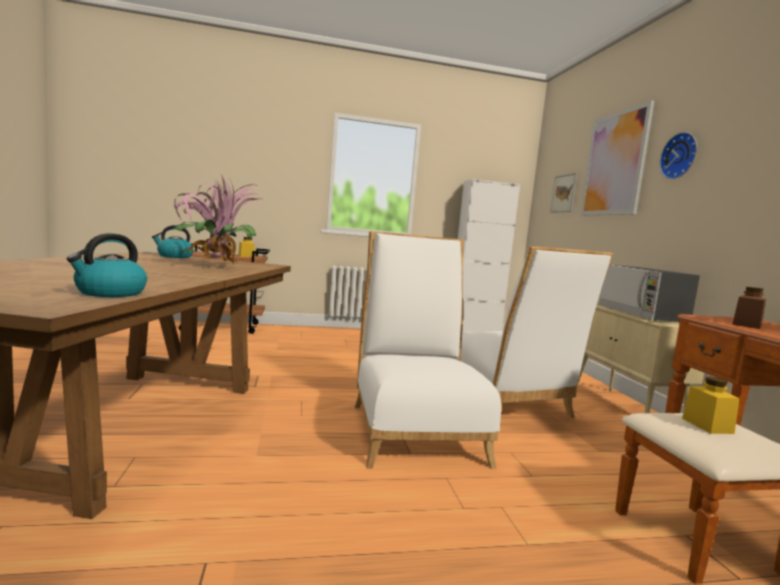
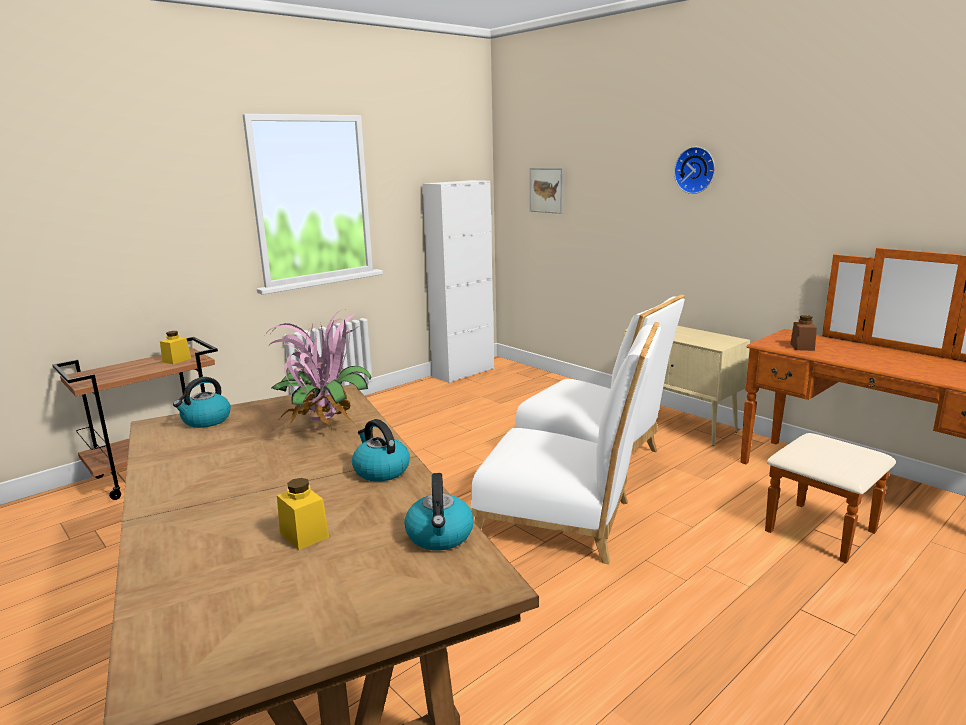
camera: 30 degrees left, 10 degrees up
white chair [355,231,501,469] -> white chair turned 150 degrees clockwise [471,322,661,564]
picture [580,100,654,215] -> none
microwave [599,265,700,322] -> none
yellow jar [682,377,739,434] -> yellow jar moved to [277,478,329,550]
none -> kettle [352,419,410,482]

